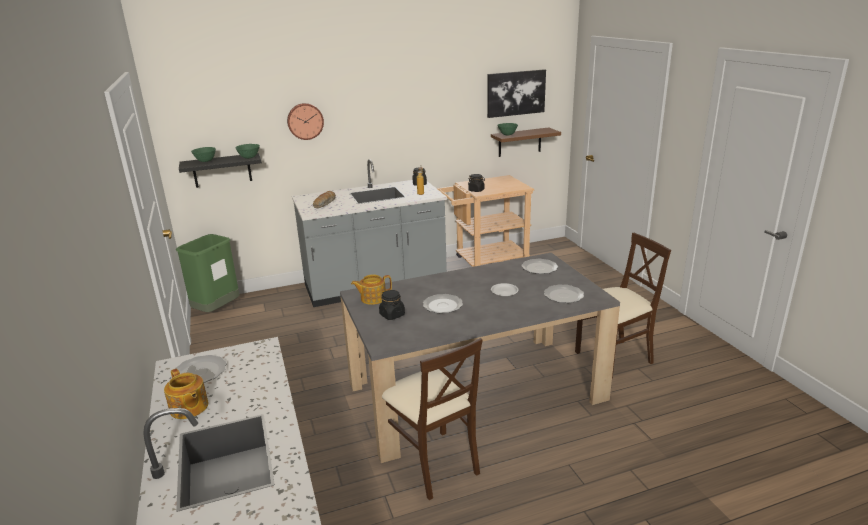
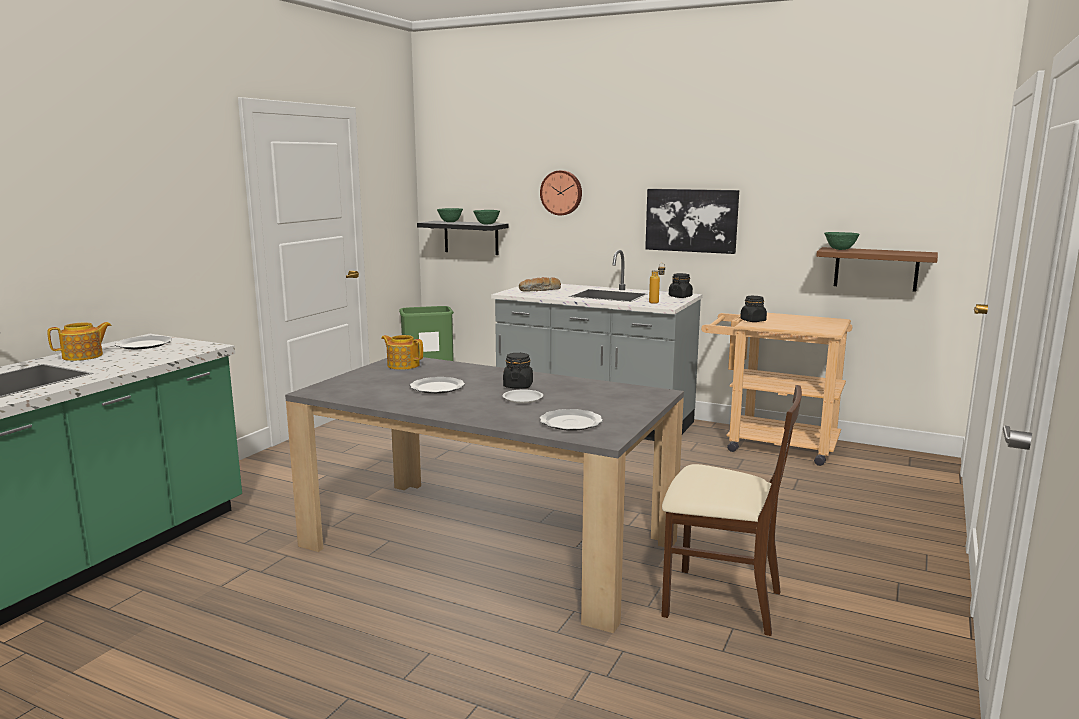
camera: 45 degrees right, 10 degrees down
teapot [164,368,209,419] -> teapot turned 135 degrees counterclockwise [47,322,112,361]
black jar [379,290,405,320] -> black jar moved to [503,353,533,389]
beige chair [382,338,483,500] -> none
picture [487,69,546,118] -> picture moved to [645,189,739,254]
plate [522,259,558,274] -> none

